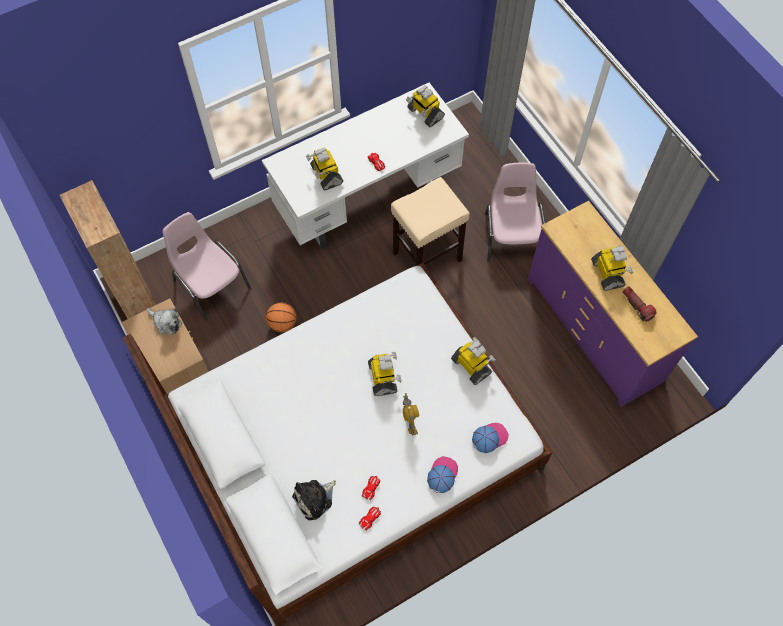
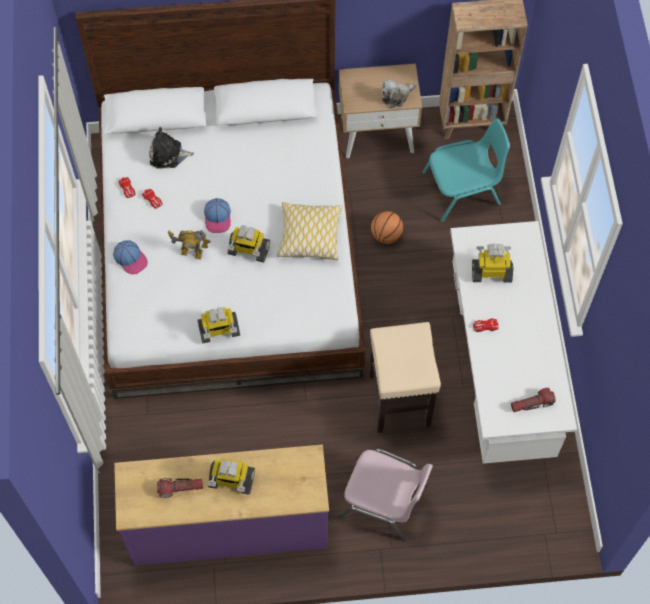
camera: 115 degrees right, 0 degrees up
pink chair [162,212,251,320] -> turquoise chair [423,119,510,222]
plush toy [292,480,336,520] -> plush toy turned 75 degrees counterclockwise [149,127,194,169]
toy robot [406,85,445,127] -> flashlight [511,388,556,412]
cap [472,423,509,453] -> cap moved to [204,198,231,233]
none -> pillow [277,202,342,260]

